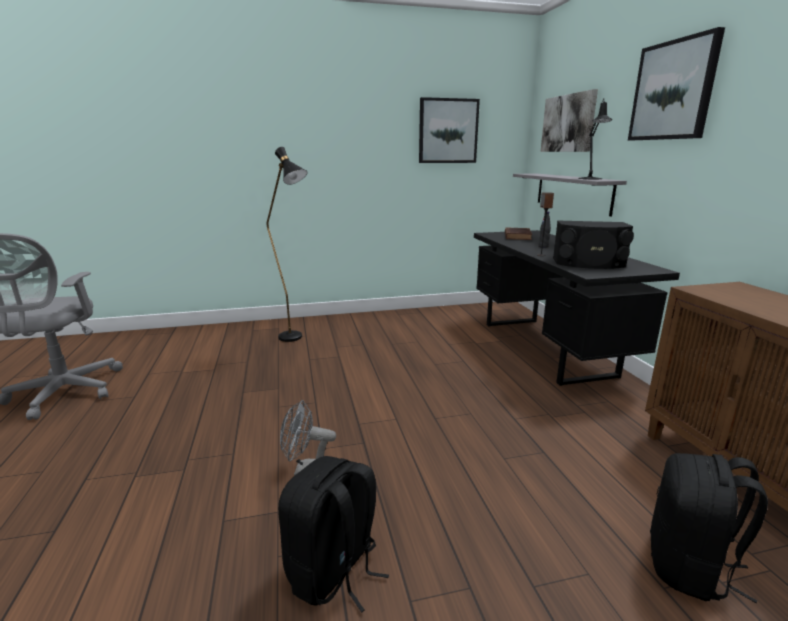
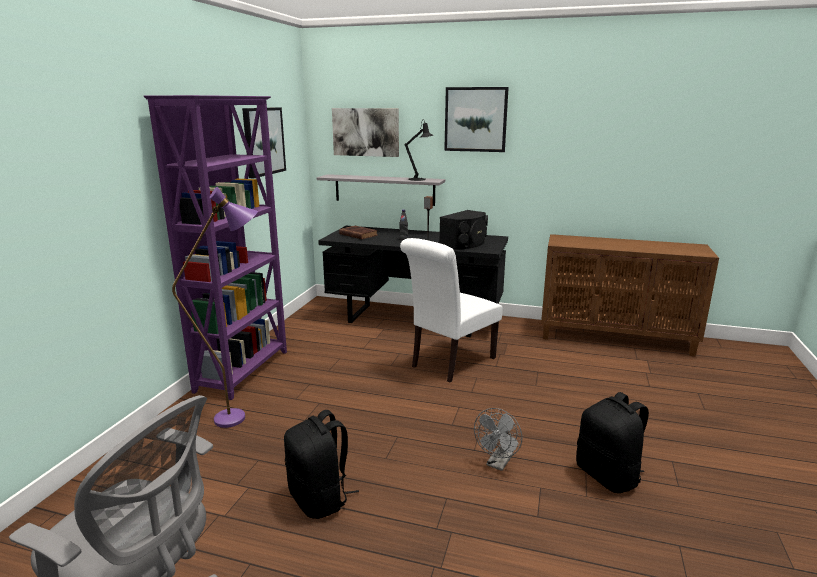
camera: 60 degrees left, 0 degrees up
black floor lamp [267,147,308,342] -> purple floor lamp [172,187,258,428]
black backpack [650,453,768,604] -> black backpack moved to [284,410,359,519]
none -> purple bookcase [144,95,287,400]
none -> white chair [400,238,503,383]

